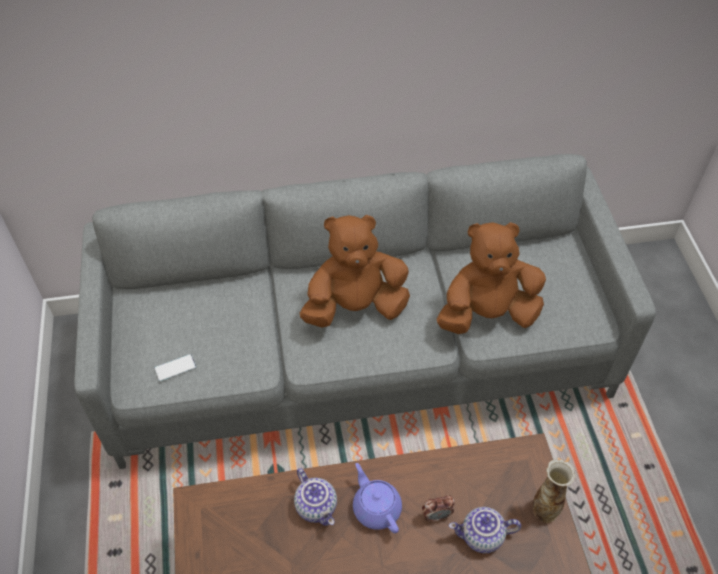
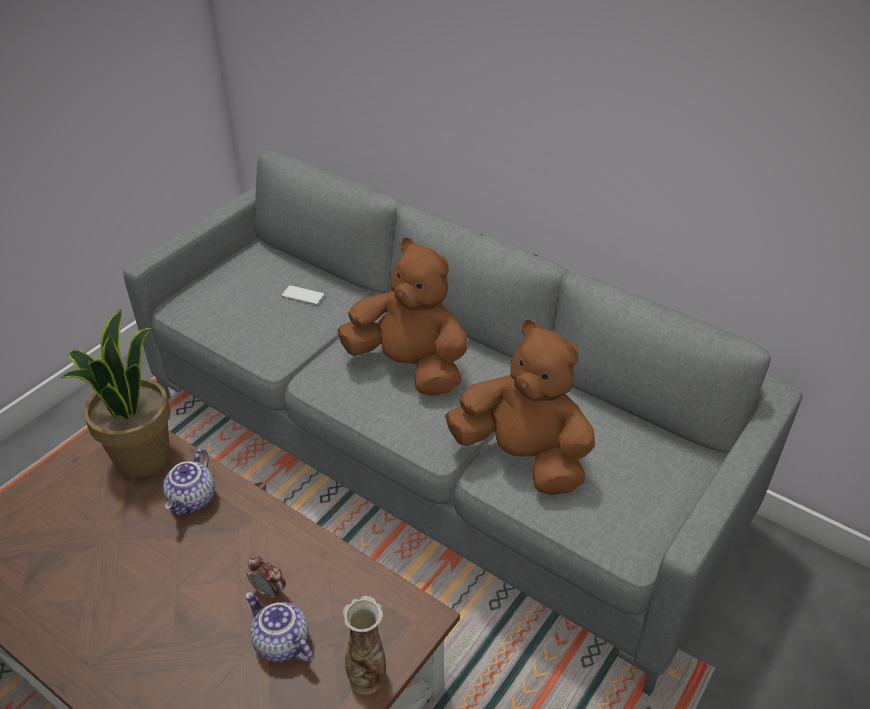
camera: 45 degrees right, 10 degrees down
phone [154,354,197,381] -> phone moved to [281,285,325,305]
purple teapot [353,463,402,533] -> none
none -> potted plant [60,309,171,477]

